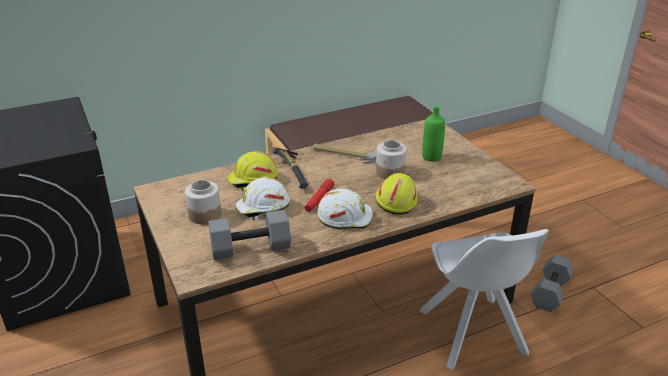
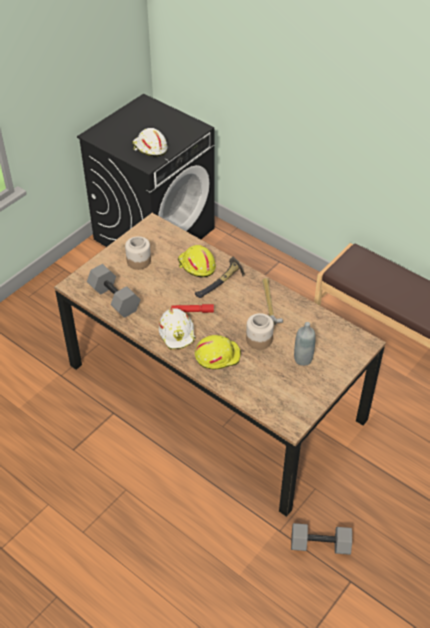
camera: 65 degrees right, 15 degrees up
white hard hat [235,177,290,220] -> white hard hat moved to [132,128,167,156]
white chair [420,229,549,370] -> none
green bottle [422,106,445,162] -> grey bottle [294,322,316,366]

